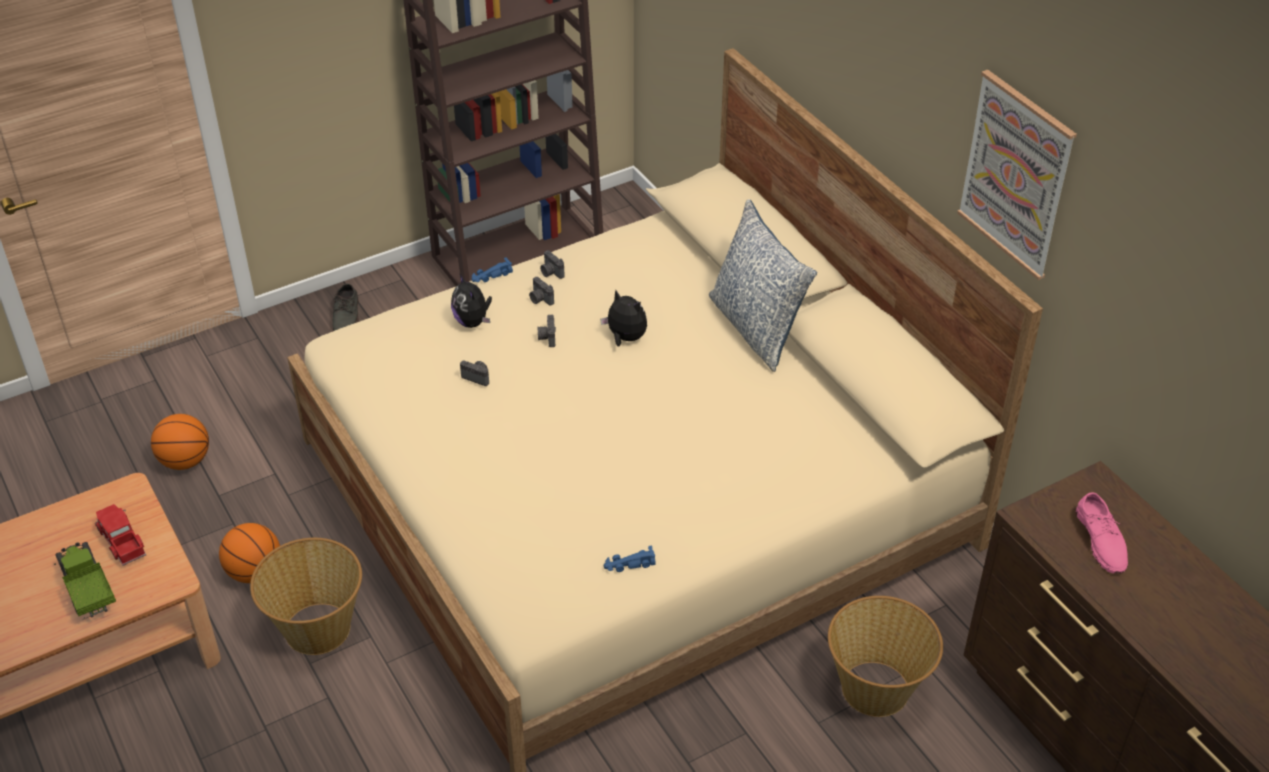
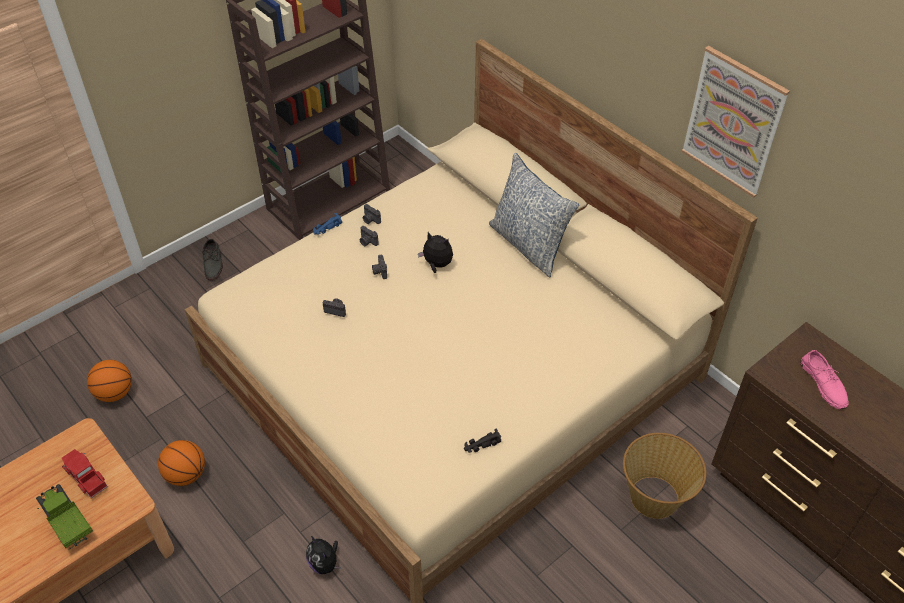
camera: 10 degrees left, 5 degrees up
basket [250,538,362,655] -> none
plush toy [451,274,492,328] -> plush toy moved to [306,536,341,574]
blue toy car [604,546,655,572] -> black toy car [464,428,501,453]

